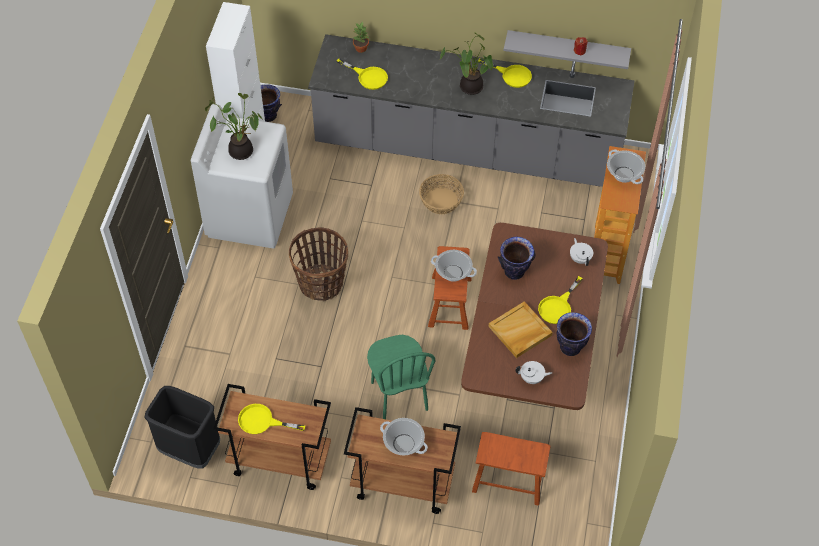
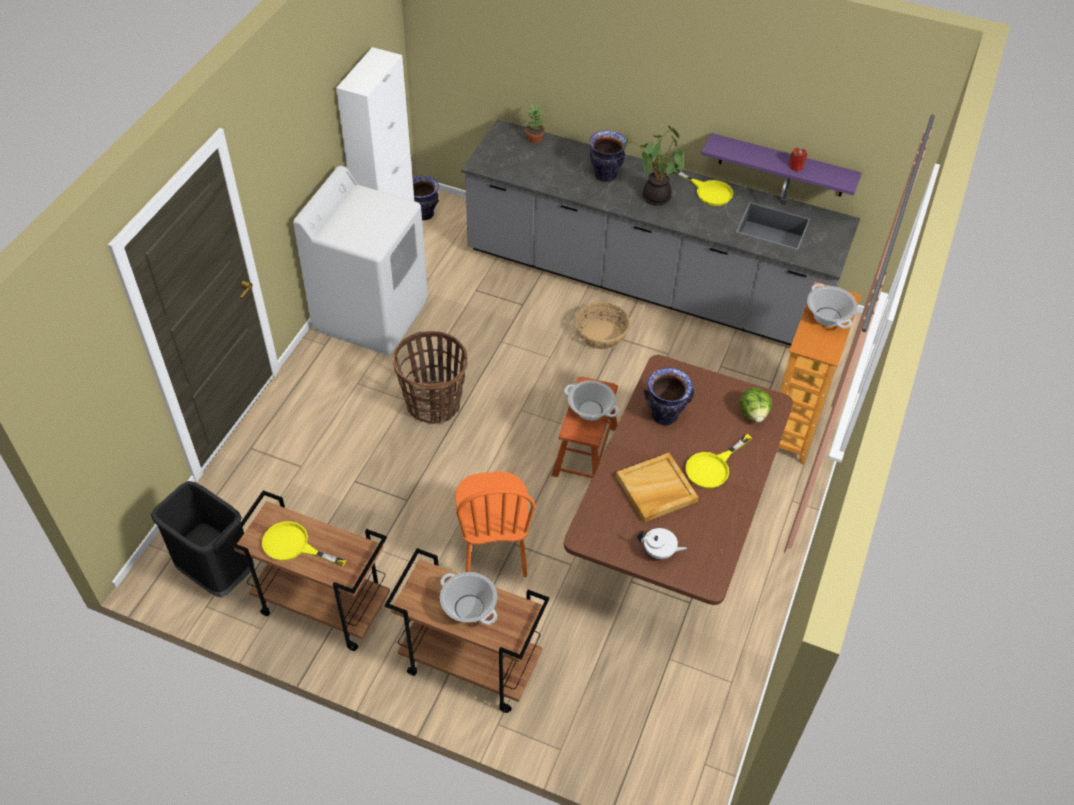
camera: 10 degrees right, 5 degrees down
potted plant [205,93,263,160] -> none
yellow frying pan [337,58,388,90] -> none
green chair [367,335,435,419] -> orange chair [455,472,535,577]
brown stool [472,432,551,506] -> none
grey shelf [503,30,631,69] -> purple shelf [701,133,862,197]
vase [557,312,592,356] -> vase moved to [590,130,627,182]
white teapot [570,238,593,266] -> lettuce [740,387,772,423]

